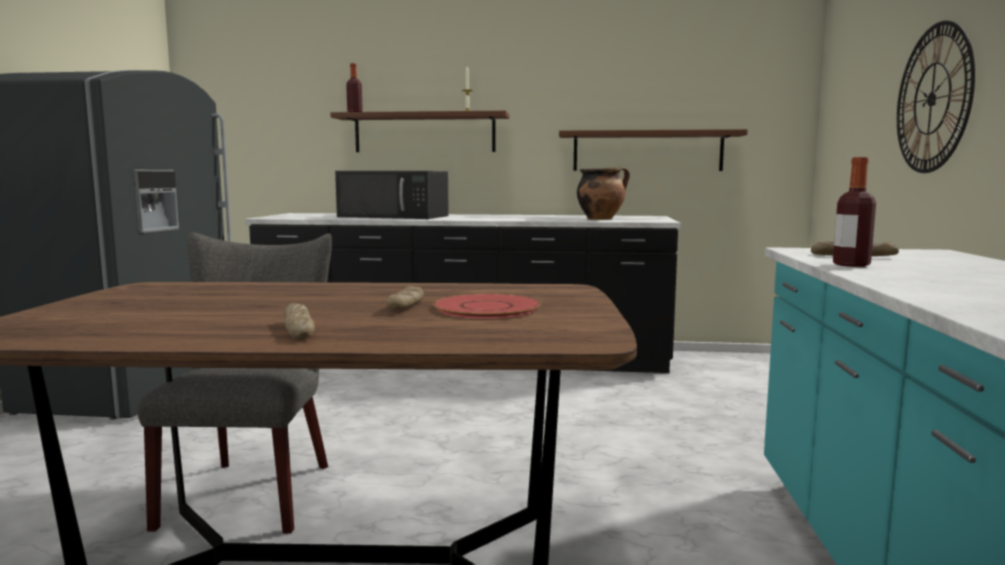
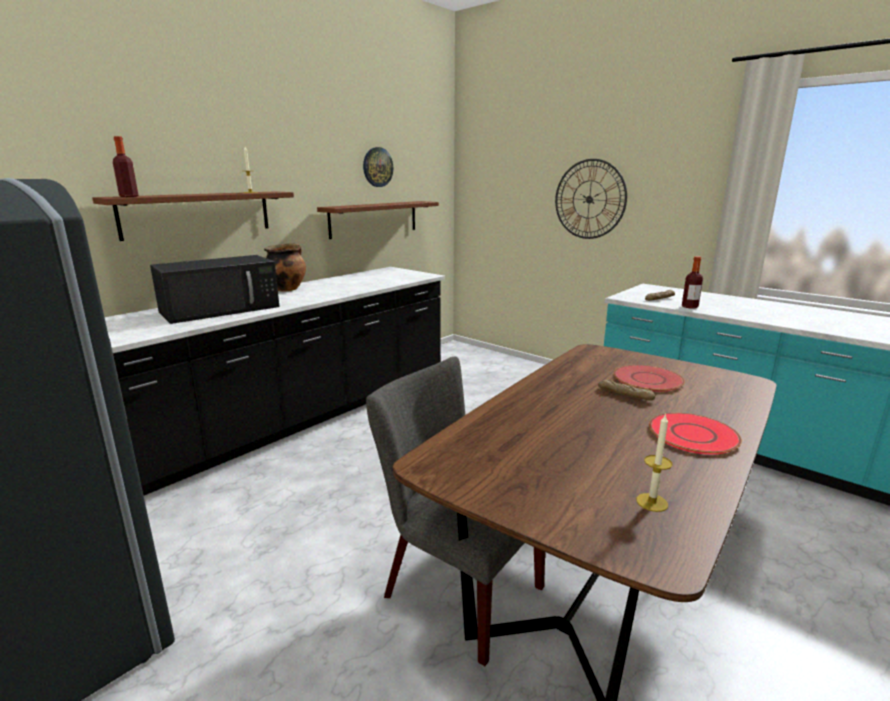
camera: 55 degrees left, 10 degrees up
bread [284,303,315,340] -> red plate [649,413,742,455]
cooking pot [577,167,630,220] -> cooking pot moved to [264,243,306,291]
none -> wall clock [363,147,393,187]
none -> candle [636,413,672,512]

